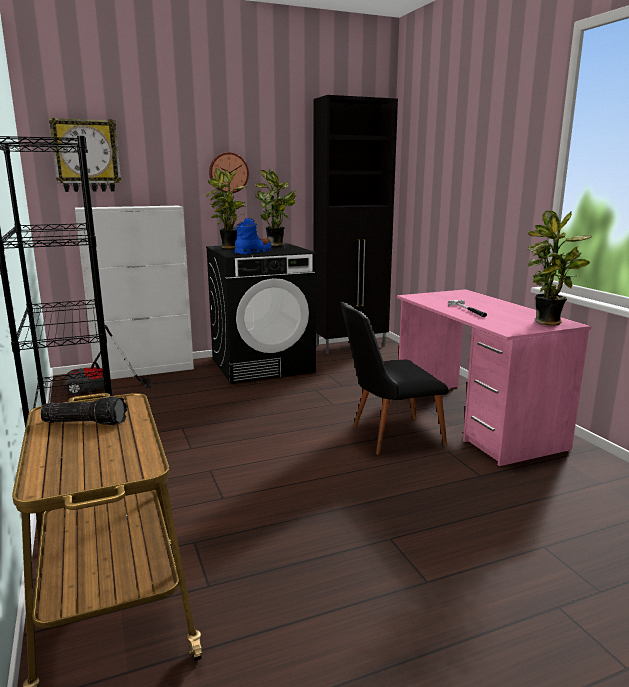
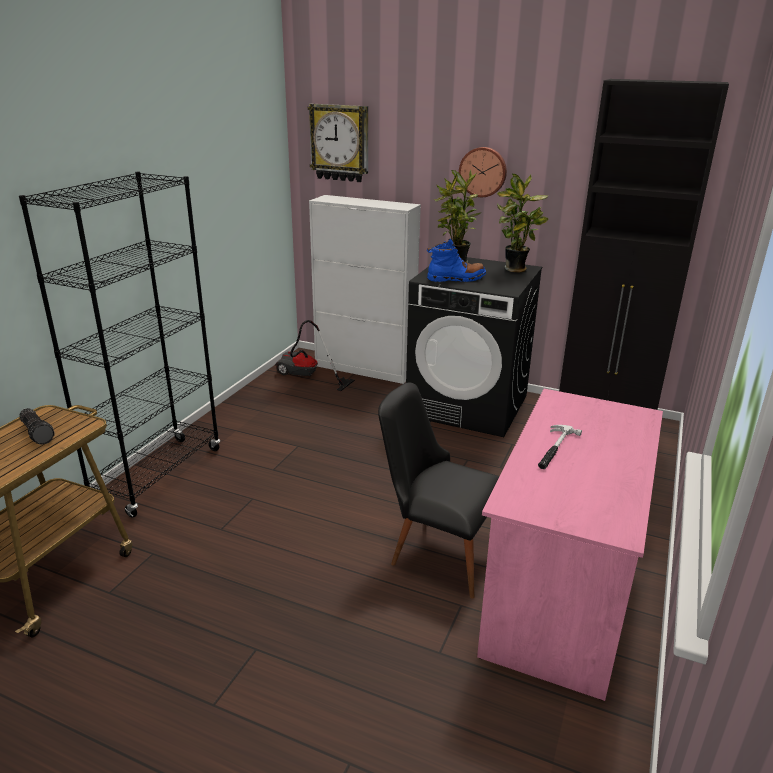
camera: 45 degrees right, 10 degrees up
potted plant [527,210,592,326] -> none

